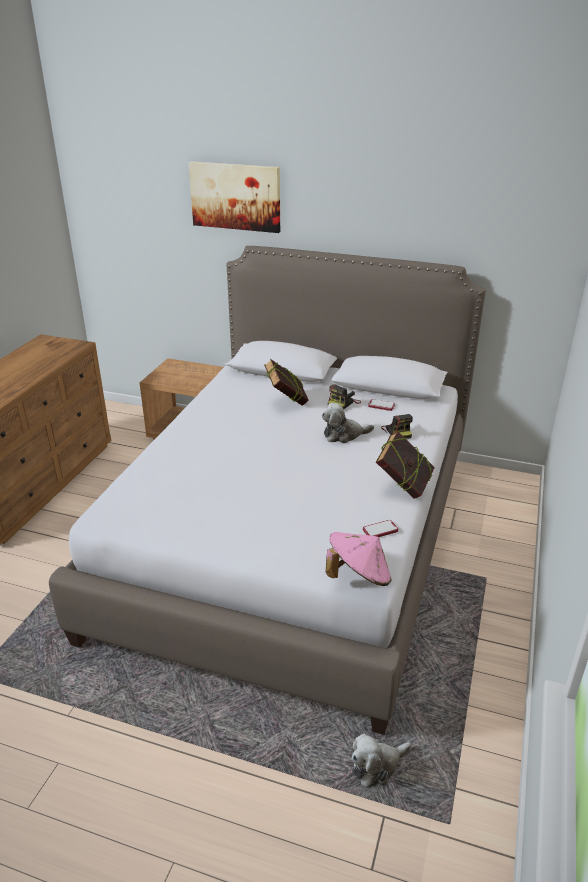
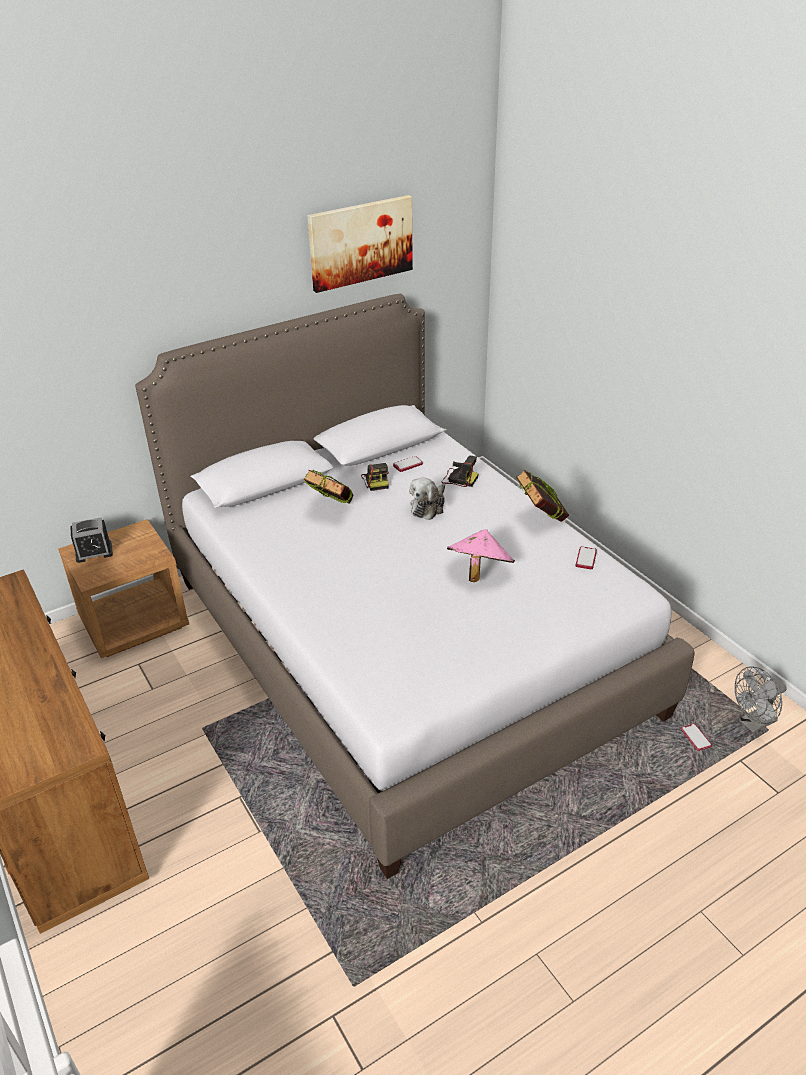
camera: 50 degrees left, 5 degrees up
picture [189,161,280,233] -> picture moved to [307,195,413,293]
pink hat [326,532,391,586] -> pink hat moved to [447,529,515,582]
plush toy [352,734,411,788] -> phone [681,724,712,751]
none -> alarm clock [70,517,113,563]
none -> grey fan [735,666,787,733]

